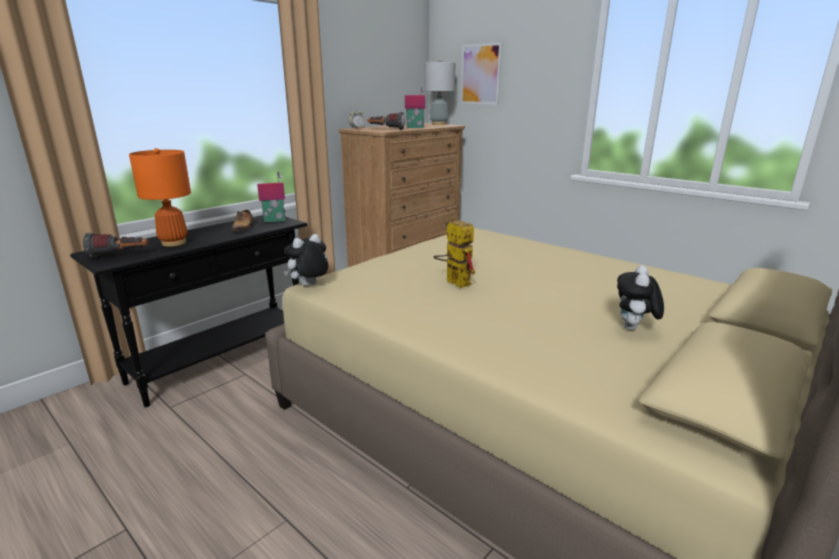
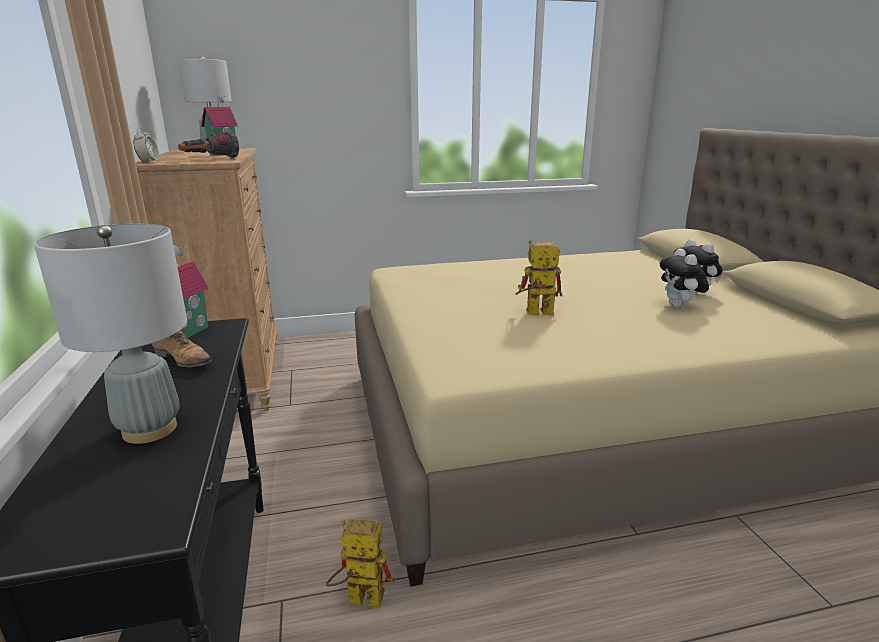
camera: 55 degrees left, 0 degrees up
flashlight [83,233,148,258] -> none
orange table lamp [129,148,191,247] -> grey table lamp [34,224,187,444]
plush toy [283,234,328,286] -> plush toy moved to [660,248,709,308]
picture [460,42,502,105] -> none
none -> toy robot [326,519,394,608]

